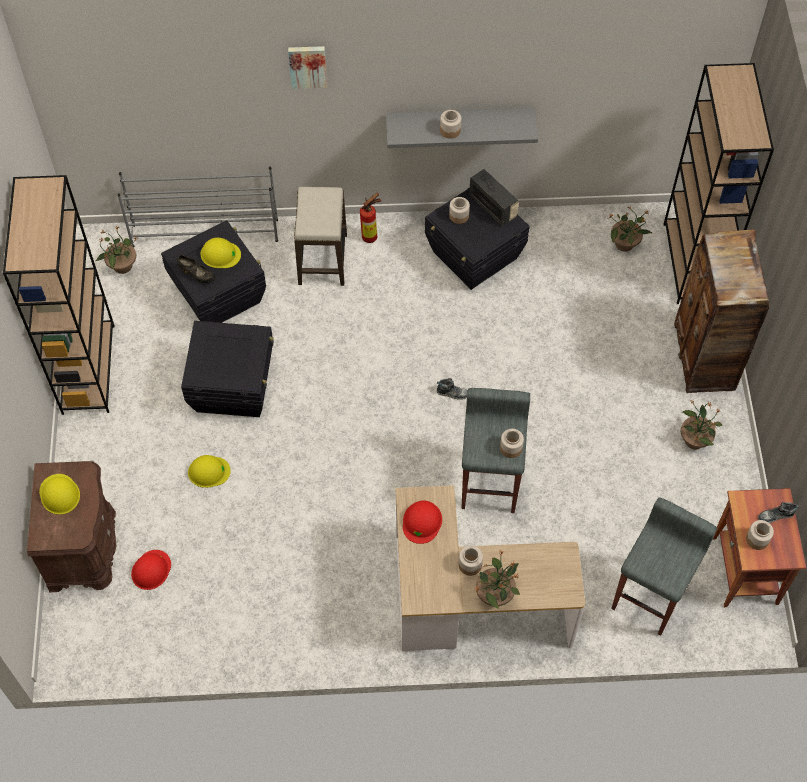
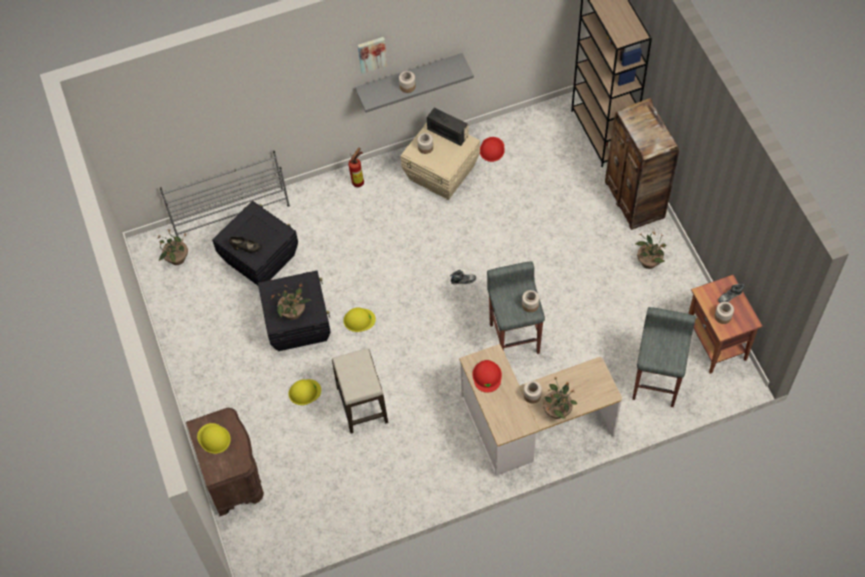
camera: 15 degrees left, 0 degrees up
beige bookcase [3,175,115,415] -> none
red hard hat [131,550,171,590] -> red hard hat moved to [480,137,505,162]
yellow hard hat [200,238,241,268] -> yellow hard hat moved to [343,307,376,332]
picture [288,46,327,89] -> picture moved to [358,37,387,74]
stool [294,187,347,286] -> stool moved to [332,348,388,433]
black storage box [425,187,530,290] -> beige storage box [401,123,480,200]
potted plant [608,206,653,252] -> potted plant moved to [271,283,312,320]

